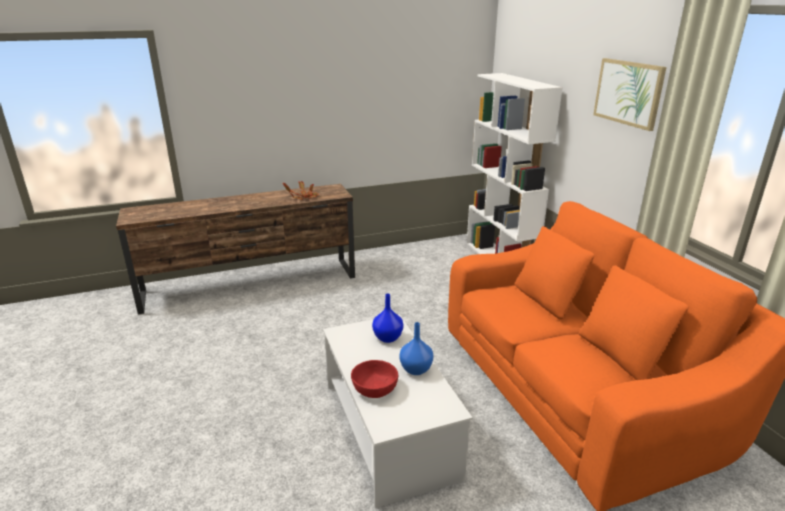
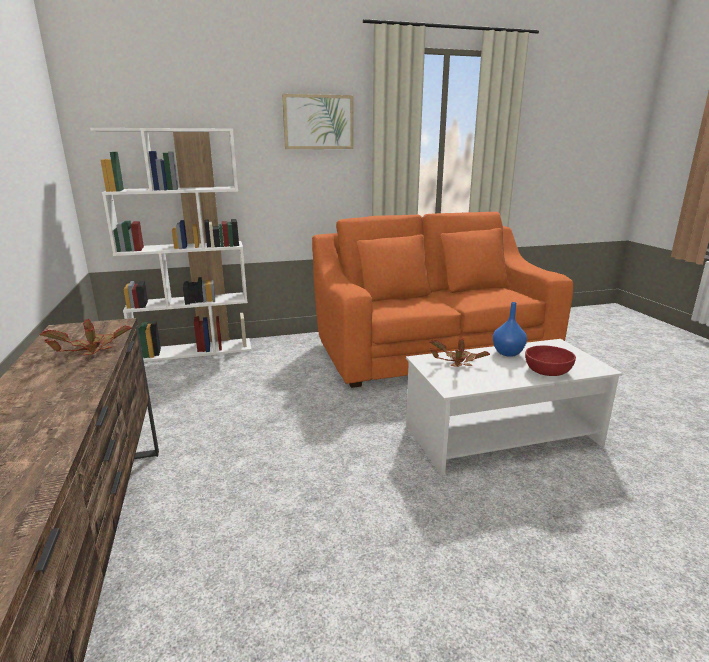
camera: 85 degrees left, 5 degrees down
blue vase [372,293,404,343] -> potted plant [430,339,490,367]

